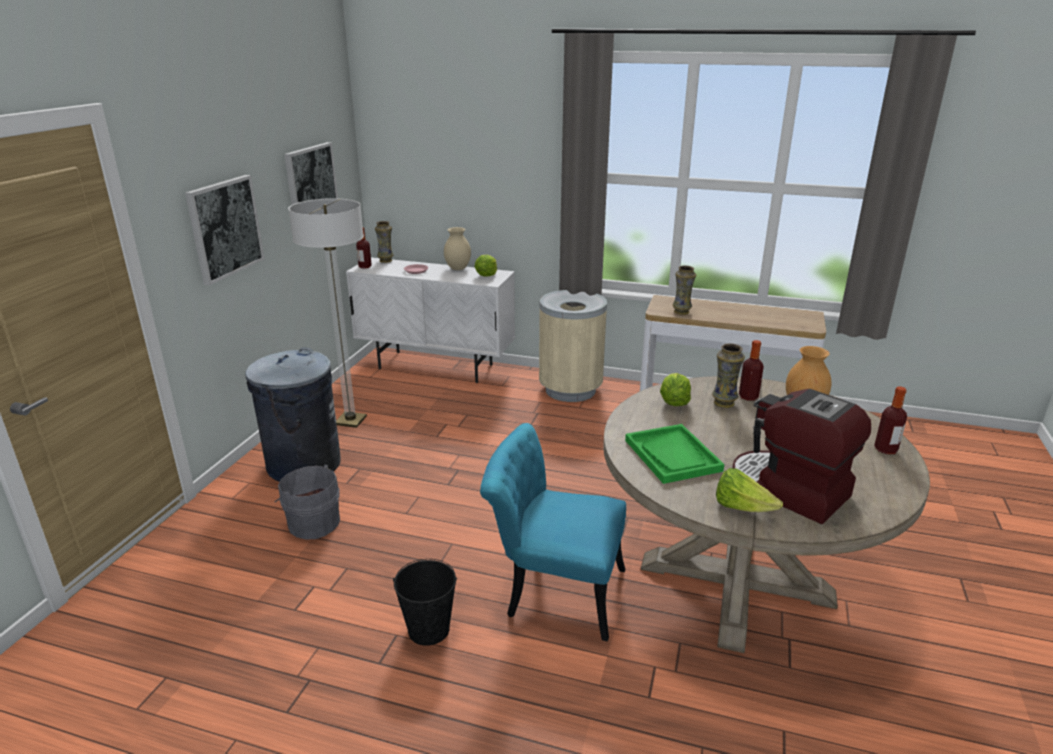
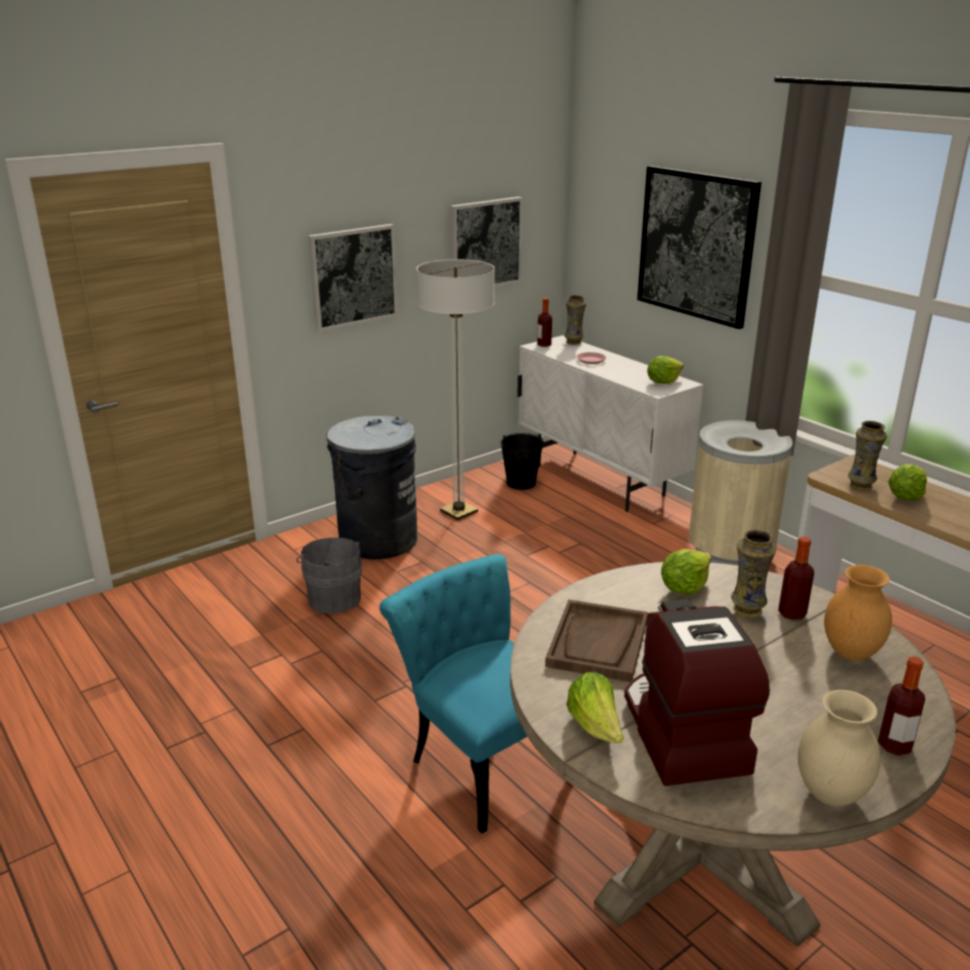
camera: 35 degrees right, 0 degrees up
black bucket [393,559,457,646] -> black bucket moved to [501,433,544,490]
beige vase [444,227,471,270] -> beige vase moved to [798,690,881,807]
green tray [625,424,725,484] -> brown tray [545,599,648,682]
none -> picture [637,166,762,329]
none -> lettuce [888,464,927,501]

